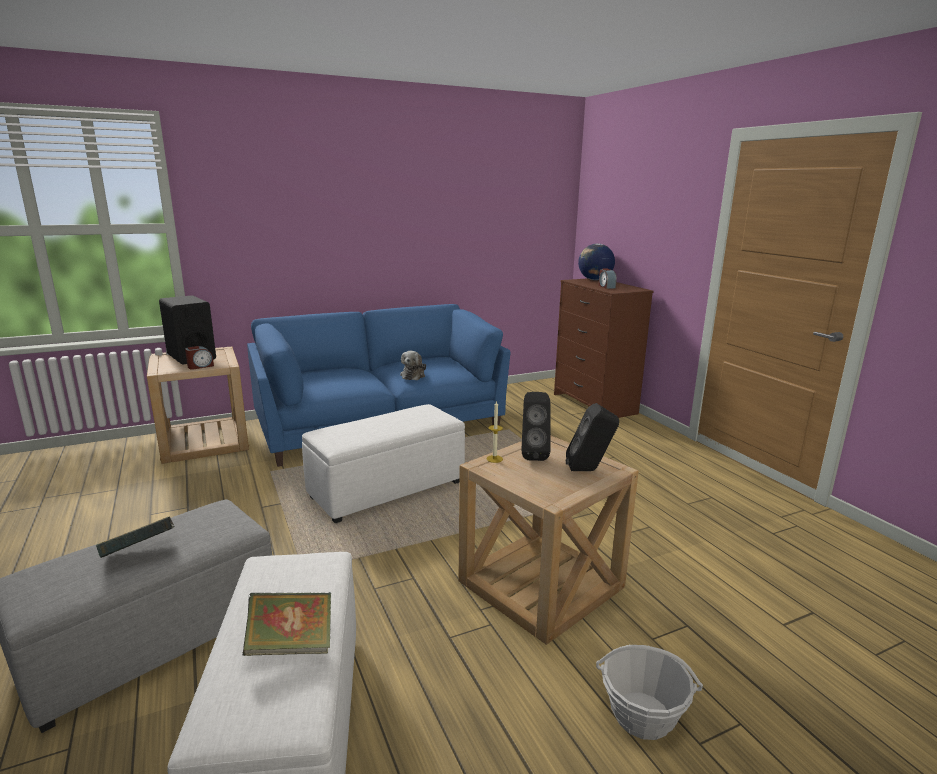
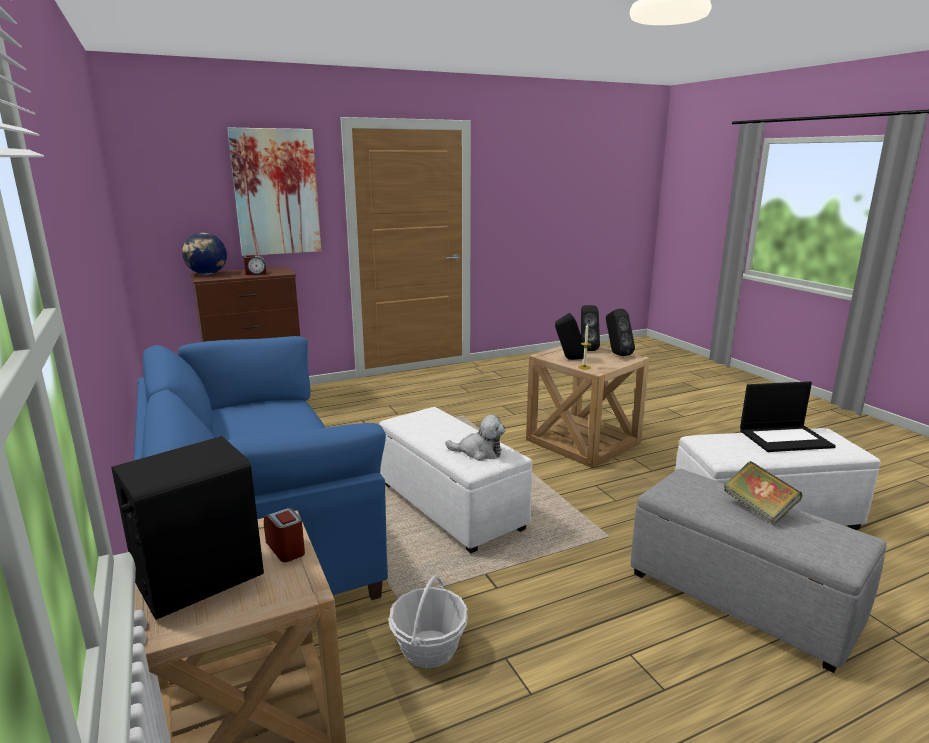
camera: 90 degrees left, 0 degrees up
book [242,592,331,656] -> laptop [740,381,836,452]
plush toy [400,351,426,380] -> plush toy moved to [445,415,506,461]
basket [596,645,703,740] -> basket moved to [389,575,468,668]
none -> picture [227,127,321,256]
none -> black speaker [606,309,635,356]

